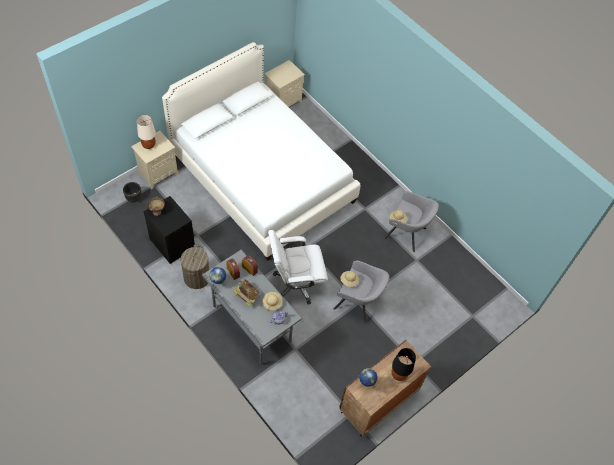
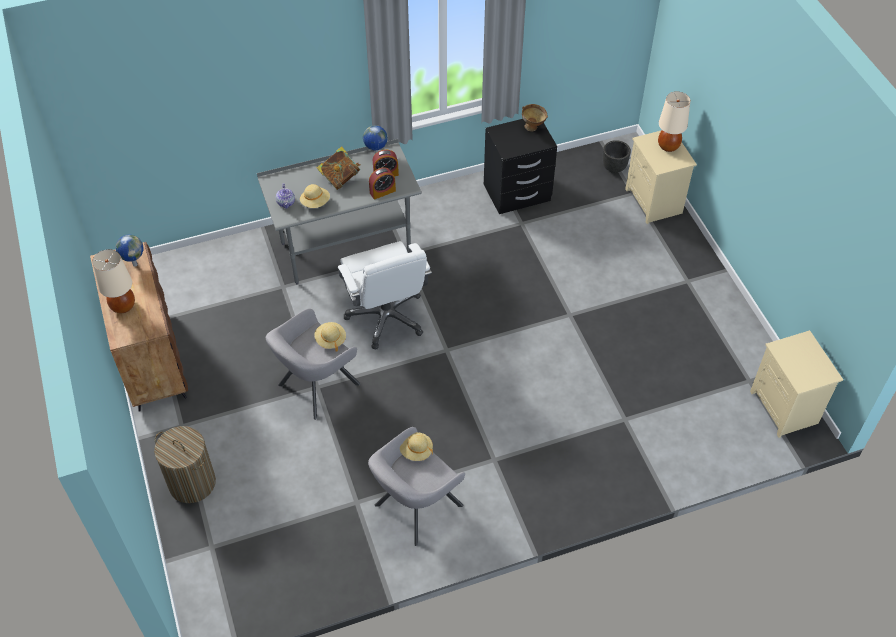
camera: 115 degrees right, 5 degrees down
white bed [162,42,360,261] -> none
laundry basket [180,246,209,289] -> laundry basket moved to [154,426,216,503]
white office chair [268,230,328,305] -> white office chair turned 150 degrees clockwise [338,241,432,350]
black table lamp [391,348,416,381] -> beige table lamp [92,249,135,313]

